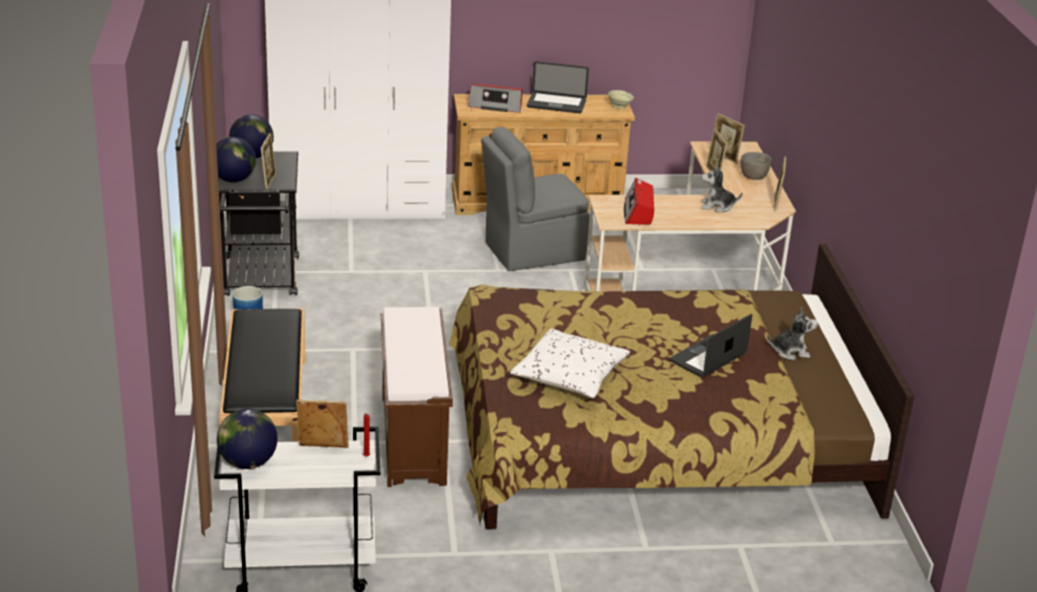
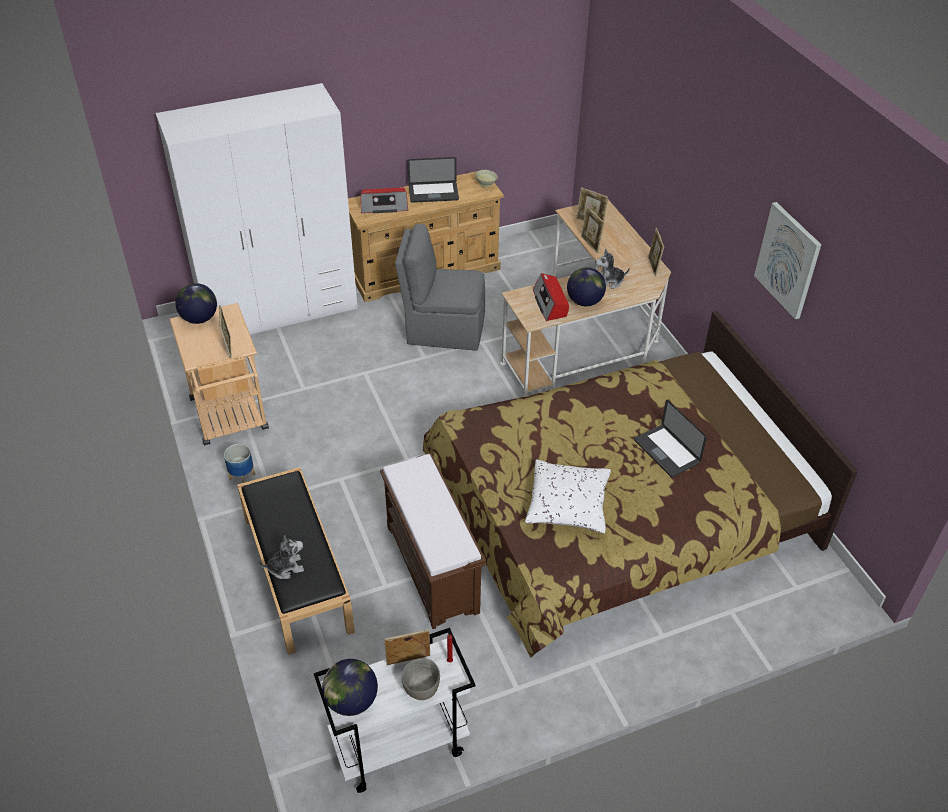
camera: 15 degrees left, 15 degrees up
globe [216,137,256,182] -> globe moved to [567,267,606,306]
black cart [218,152,299,296] -> beige cart [169,303,269,445]
grey chair [481,126,590,271] -> grey chair turned 45 degrees clockwise [395,224,485,351]
laptop [670,314,752,378] -> laptop turned 60 degrees counterclockwise [634,400,707,477]
grey bowl [741,152,771,180] -> grey bowl moved to [401,658,440,700]
plush toy [767,307,818,360] -> plush toy moved to [259,535,304,579]
none -> picture [754,202,822,319]

